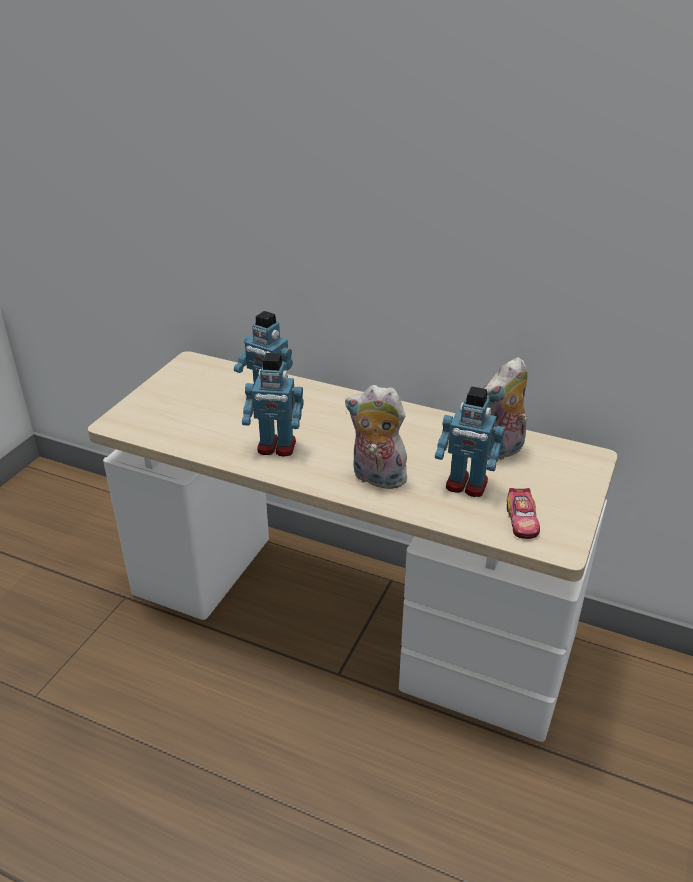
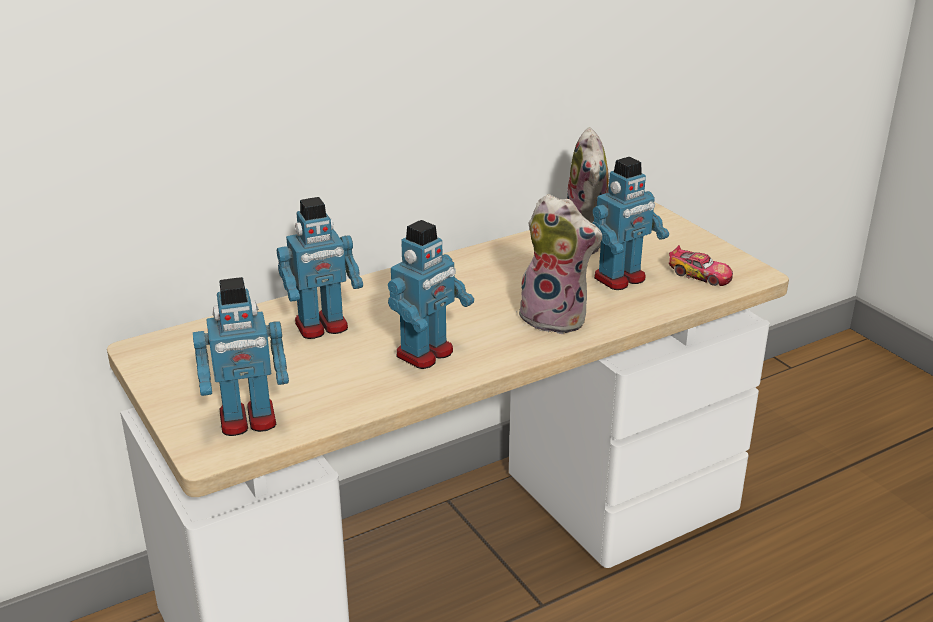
camera: 55 degrees left, 5 degrees down
plush toy [345,385,411,489] -> plush toy turned 120 degrees counterclockwise [516,194,602,335]
none -> toy robot [193,277,289,436]

